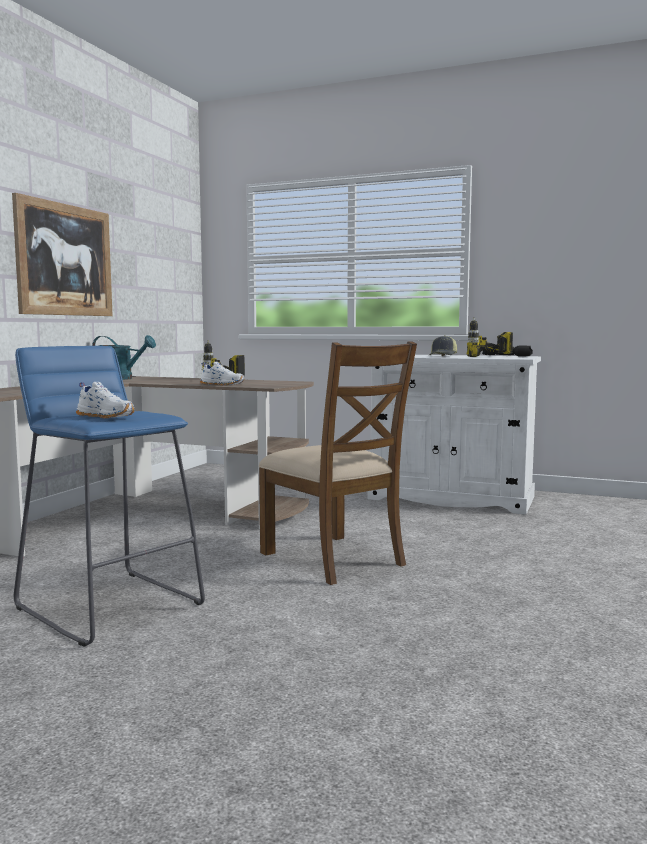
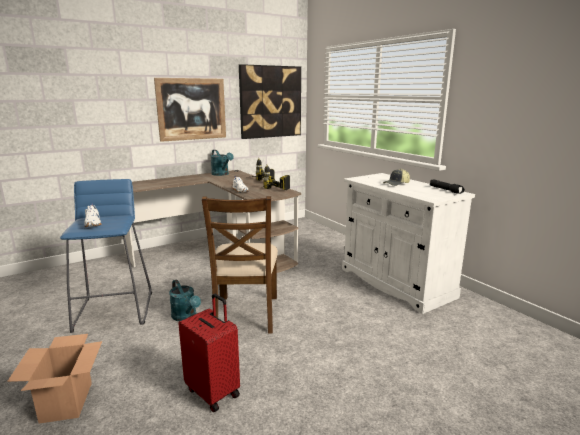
camera: 35 degrees right, 10 degrees up
power drill [467,317,513,357] -> power drill moved to [263,165,290,190]
none -> cardboard box [7,334,102,424]
none -> turquoise watering can [169,280,201,321]
none -> red suitcase [178,294,240,412]
none -> picture [239,64,301,139]

